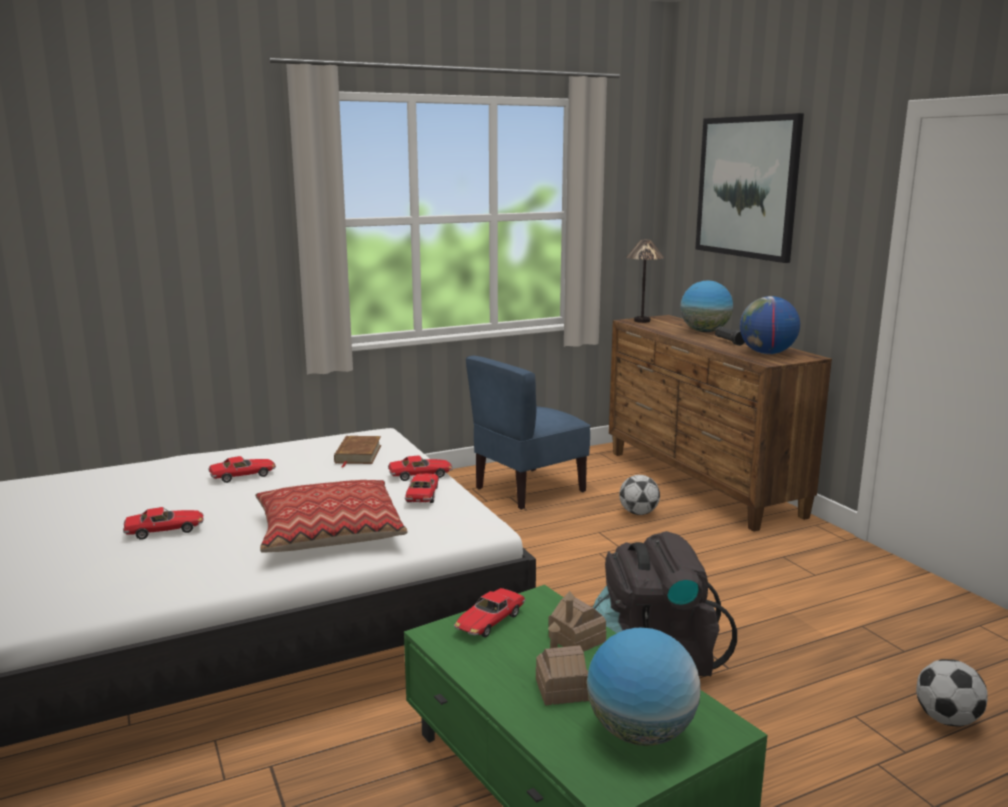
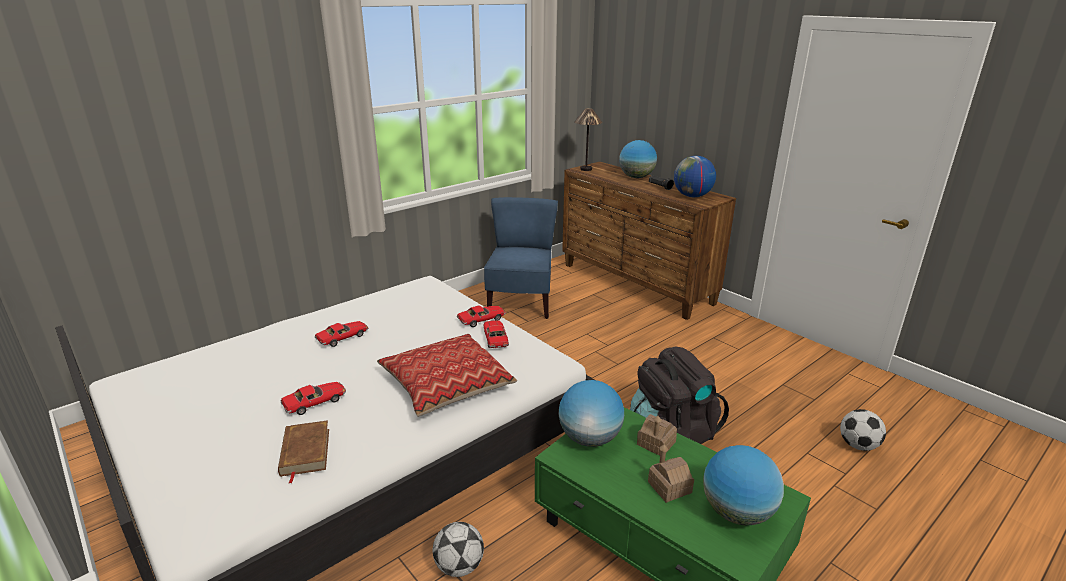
camera: 15 degrees left, 10 degrees up
brown book [334,436,381,467] -> brown book moved to [278,420,329,484]
toy car [454,588,525,638] -> globe [559,380,624,447]
blue chair [466,356,591,510] -> blue chair turned 150 degrees clockwise [484,197,558,319]
football [619,475,660,515] -> football moved to [433,522,484,577]
picture [695,113,804,263] -> none

